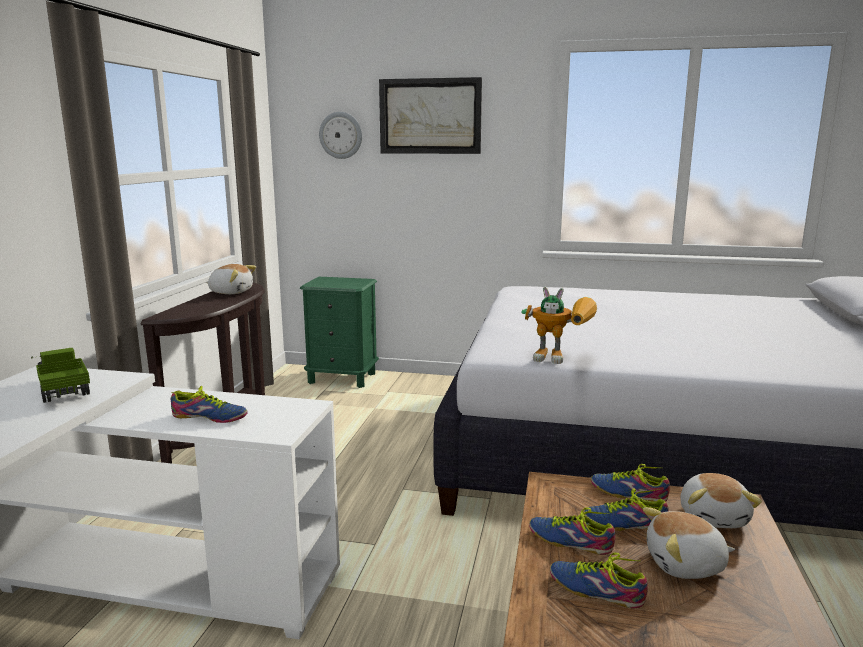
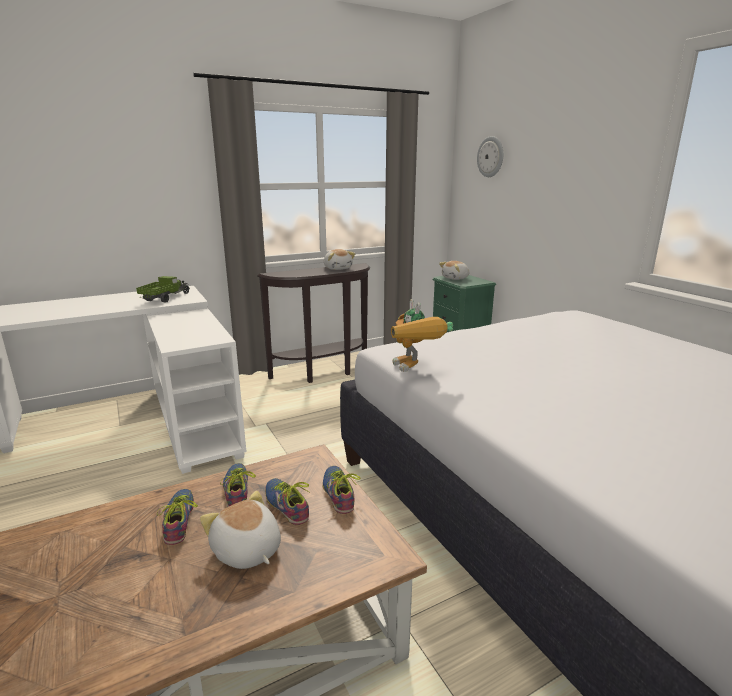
camera: 50 degrees right, 5 degrees up
shoe [171,386,247,423] -> none
picture [379,77,482,154] -> none
plush toy [680,473,762,528] -> plush toy moved to [439,261,469,280]

